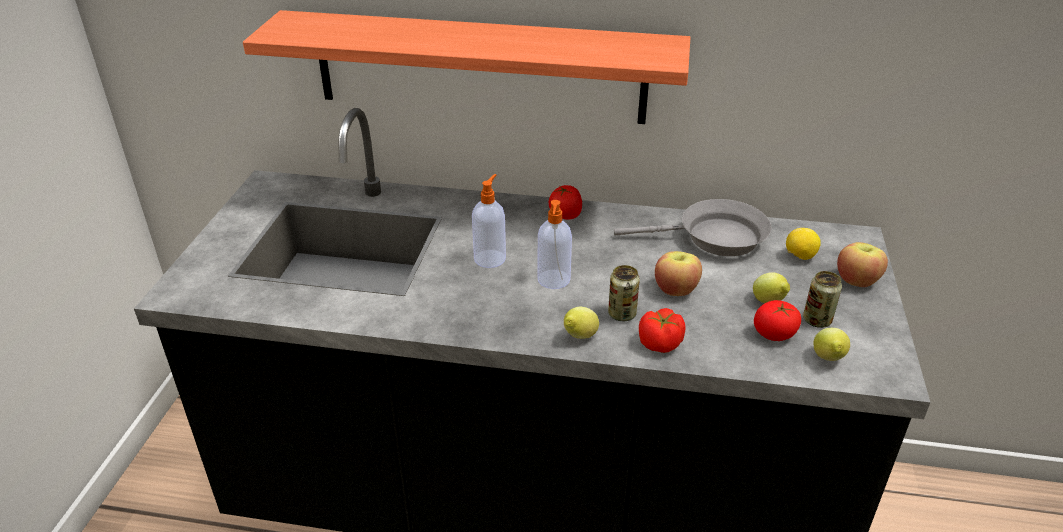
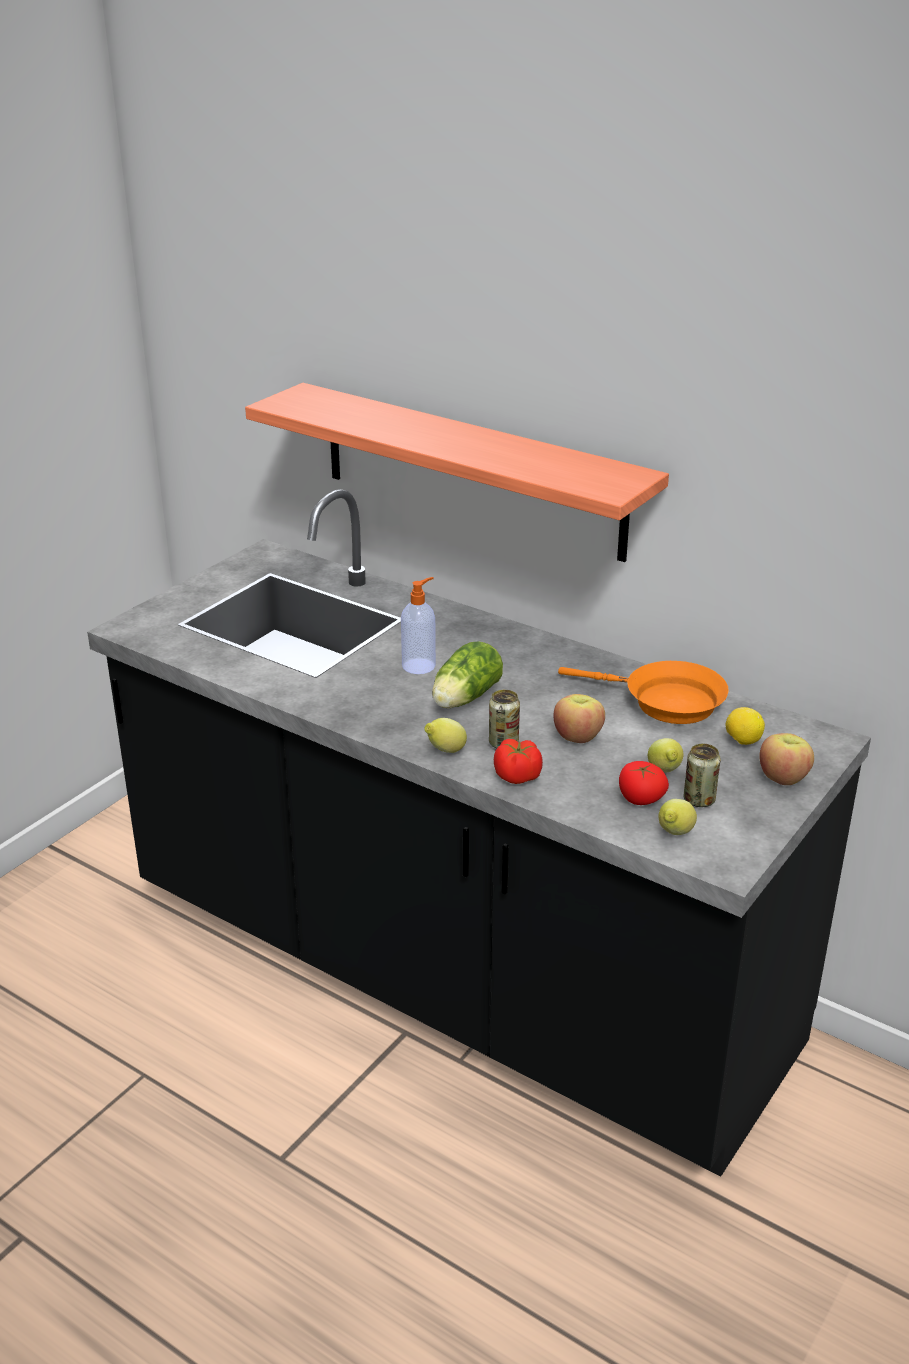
camera: 25 degrees right, 5 degrees down
soap dispenser [537,200,572,289] -> lettuce [432,642,503,708]
tomato [549,185,582,220] -> none
grey frying pan [614,199,771,256] -> orange frying pan [558,661,729,724]

